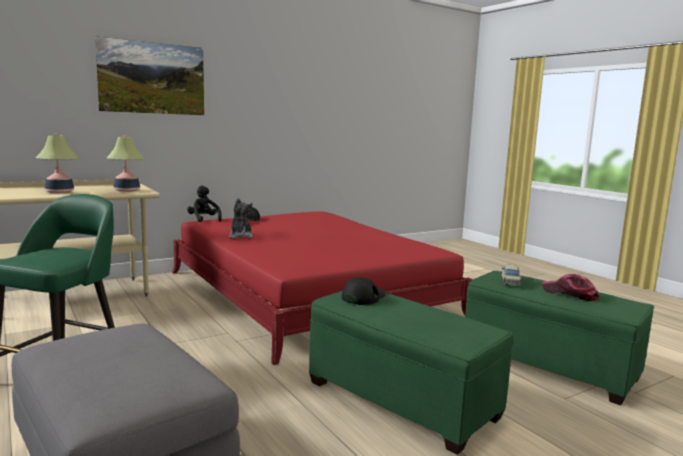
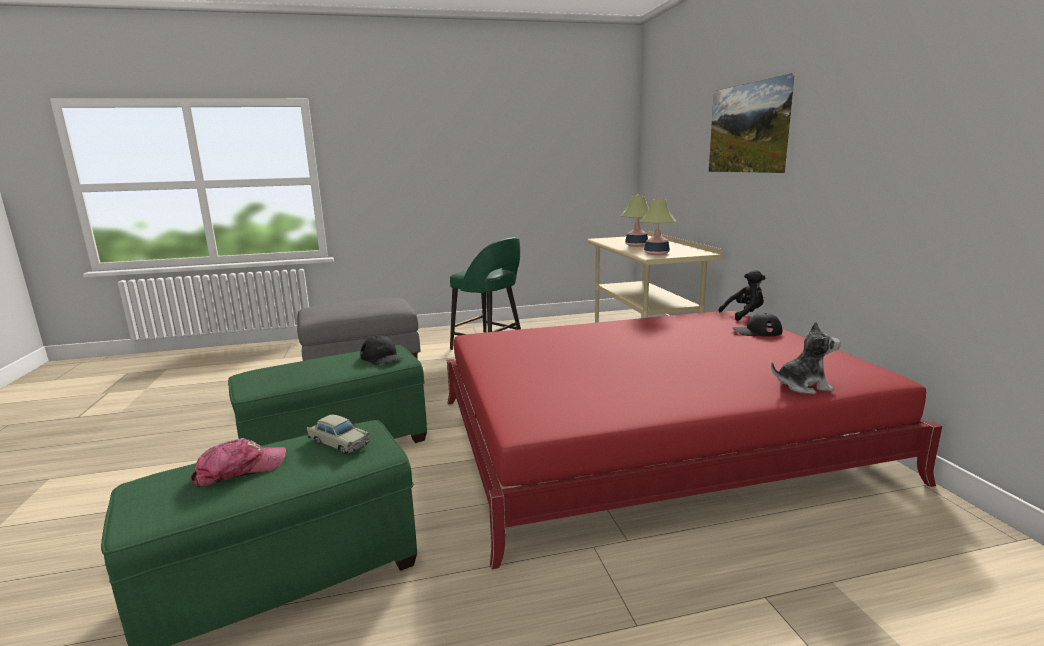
camera: 110 degrees right, 5 degrees up
plush toy [229,198,253,239] -> plush toy moved to [771,321,841,394]

